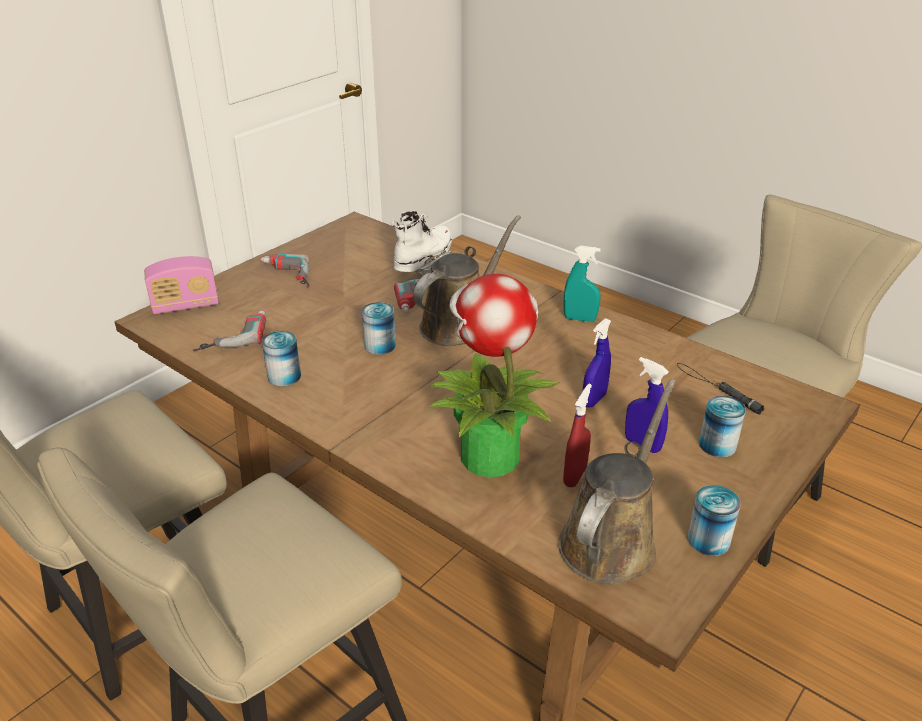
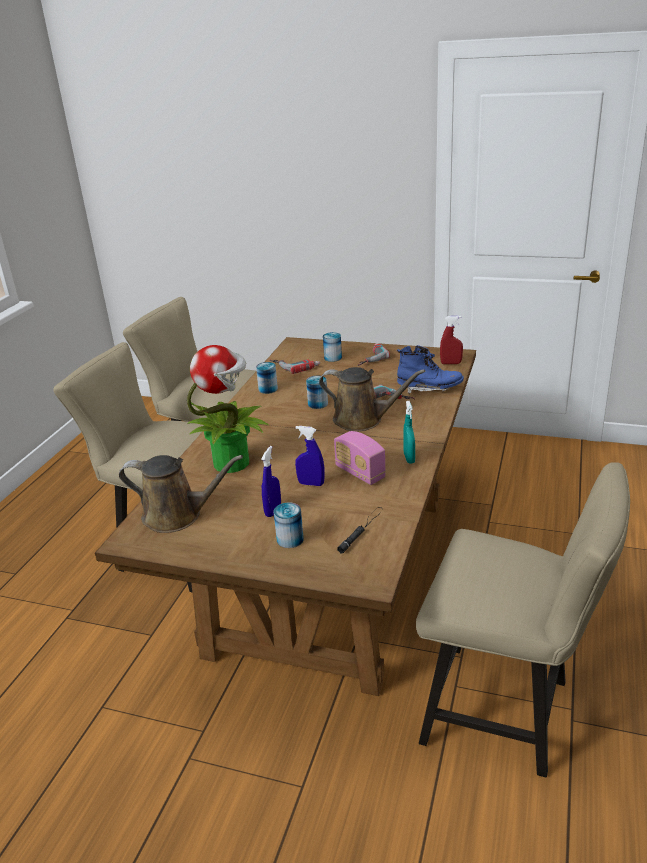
camera: 70 degrees right, 5 degrees down
radio [144,256,219,314] -> radio moved to [334,431,386,485]
white boot [392,211,452,277] -> blue boot [397,345,464,394]
red spray bottle [563,384,592,487] -> red spray bottle moved to [440,316,463,364]
can [687,485,741,556] -> can moved to [323,332,342,362]

